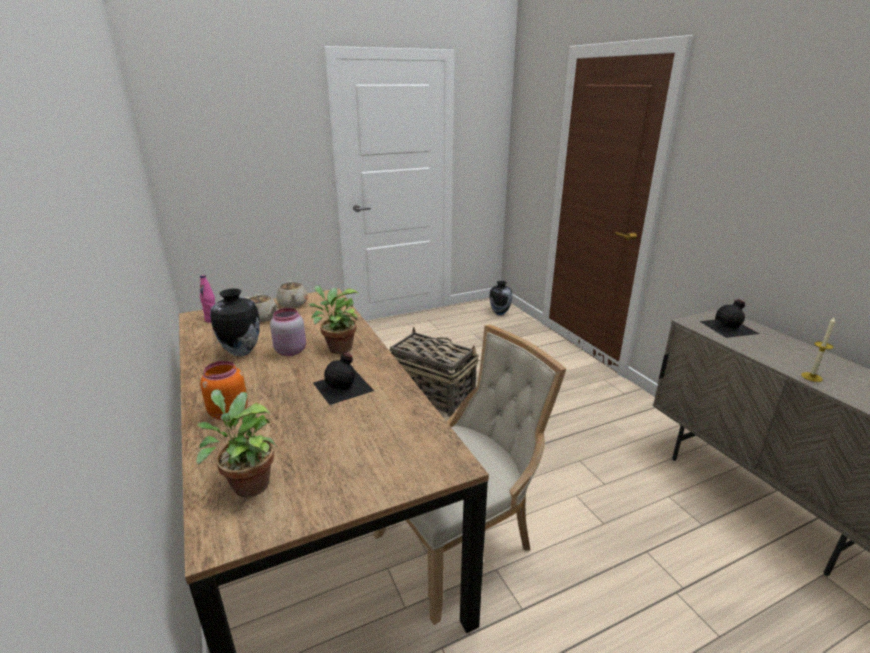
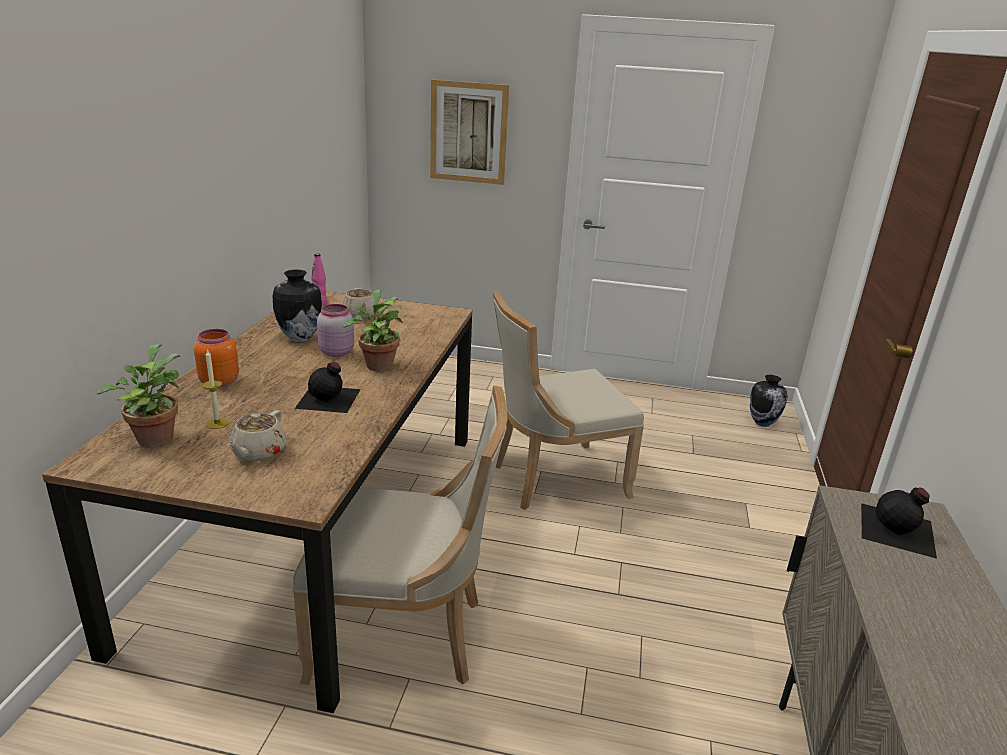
camera: 35 degrees right, 0 degrees up
beige teapot [276,281,308,308] -> beige teapot moved to [227,410,286,461]
basket [388,327,479,417] -> beige chair [493,291,644,510]
candle [801,316,835,382] -> candle moved to [202,349,229,429]
none -> picture [430,80,509,185]

